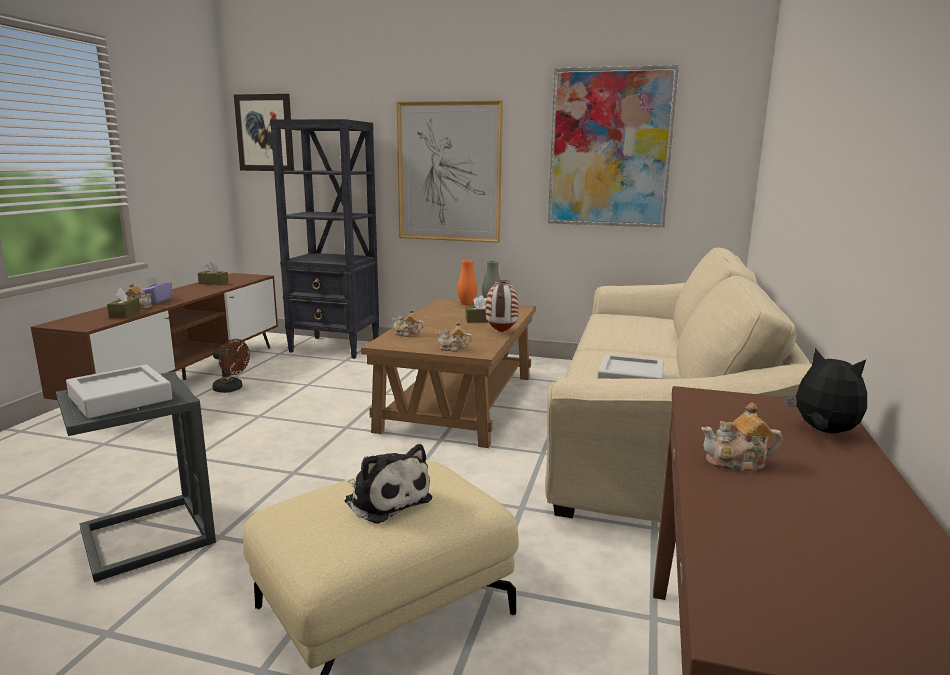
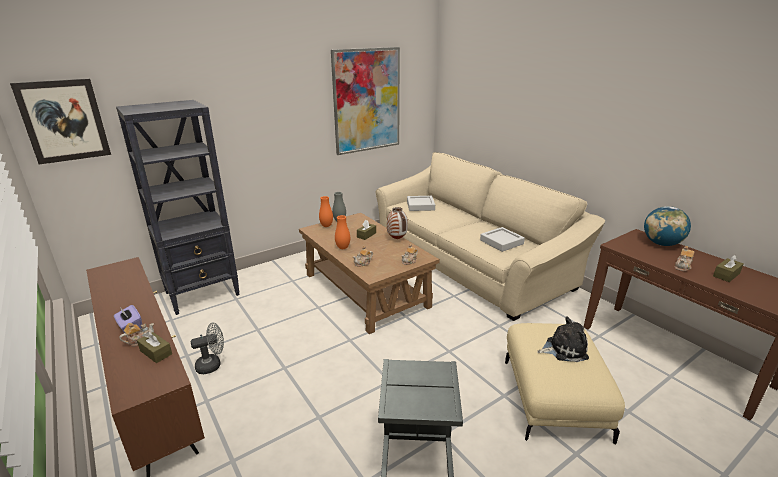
camera: 50 degrees left, 10 degrees up
grey tray [66,364,172,419] -> grey tray moved to [407,196,435,211]
brown tissue box [198,262,229,285] -> brown tissue box moved to [713,255,744,282]
brown fan [212,339,250,393] -> grey fan [191,322,224,374]
picture [396,100,503,243] -> none
plush toy [784,348,867,433] -> globe [644,206,691,246]
none -> orange vase [335,215,350,249]

